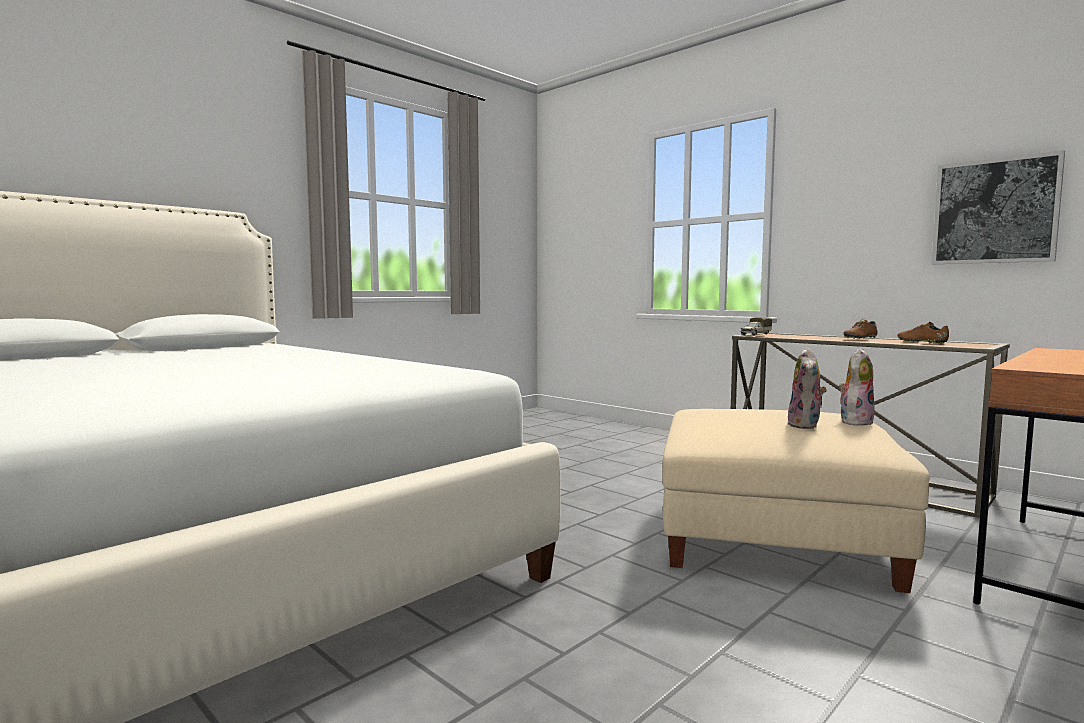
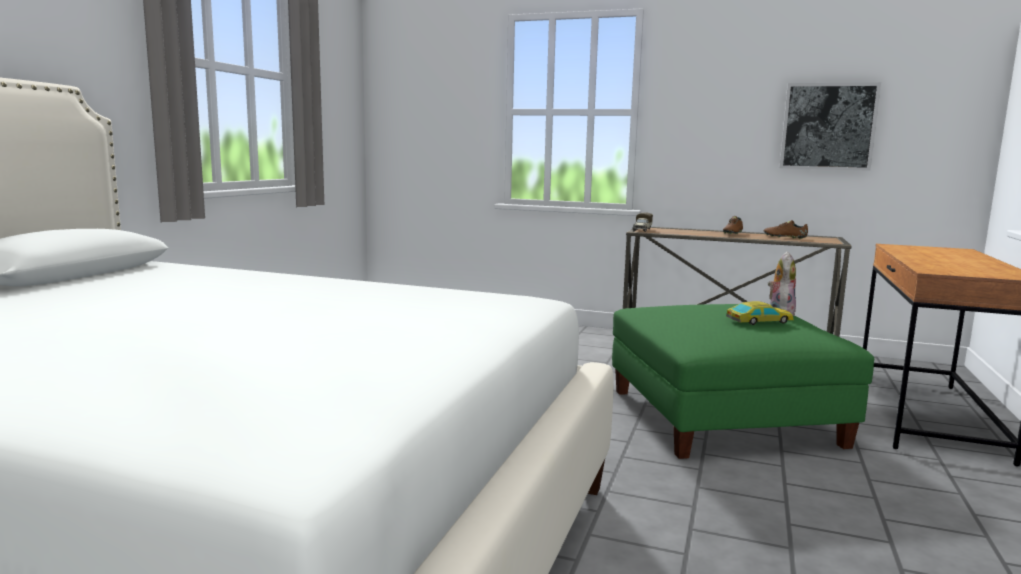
camera: 25 degrees left, 5 degrees up
beige ottoman [663,409,929,593] -> green ottoman [612,304,874,459]
plush toy [788,348,827,429] -> toy car [726,301,793,325]

